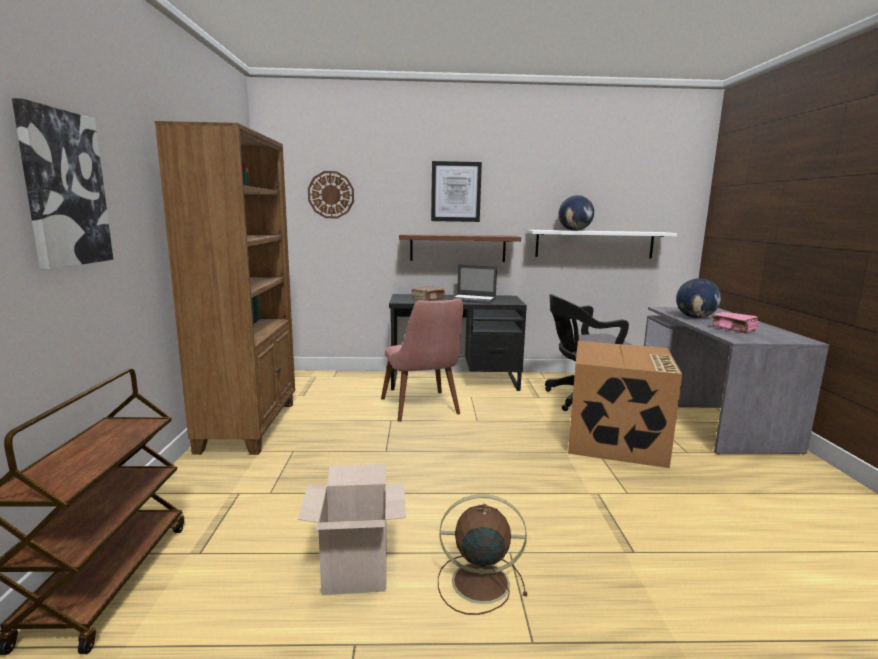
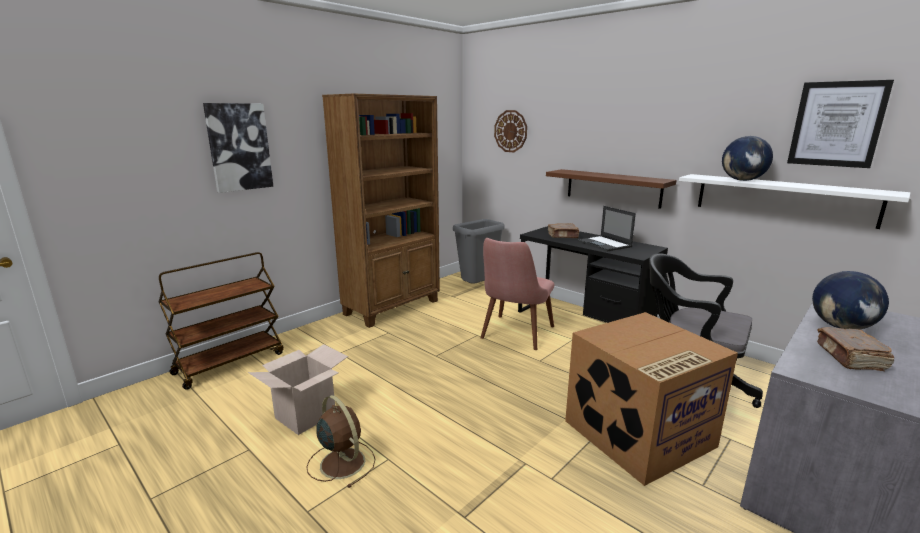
camera: 45 degrees right, 5 degrees up
picture [431,161,482,222] -> picture moved to [787,80,894,168]
pink book [712,312,759,334] -> brown book [817,327,895,371]
none -> grey trash can [453,219,505,284]

